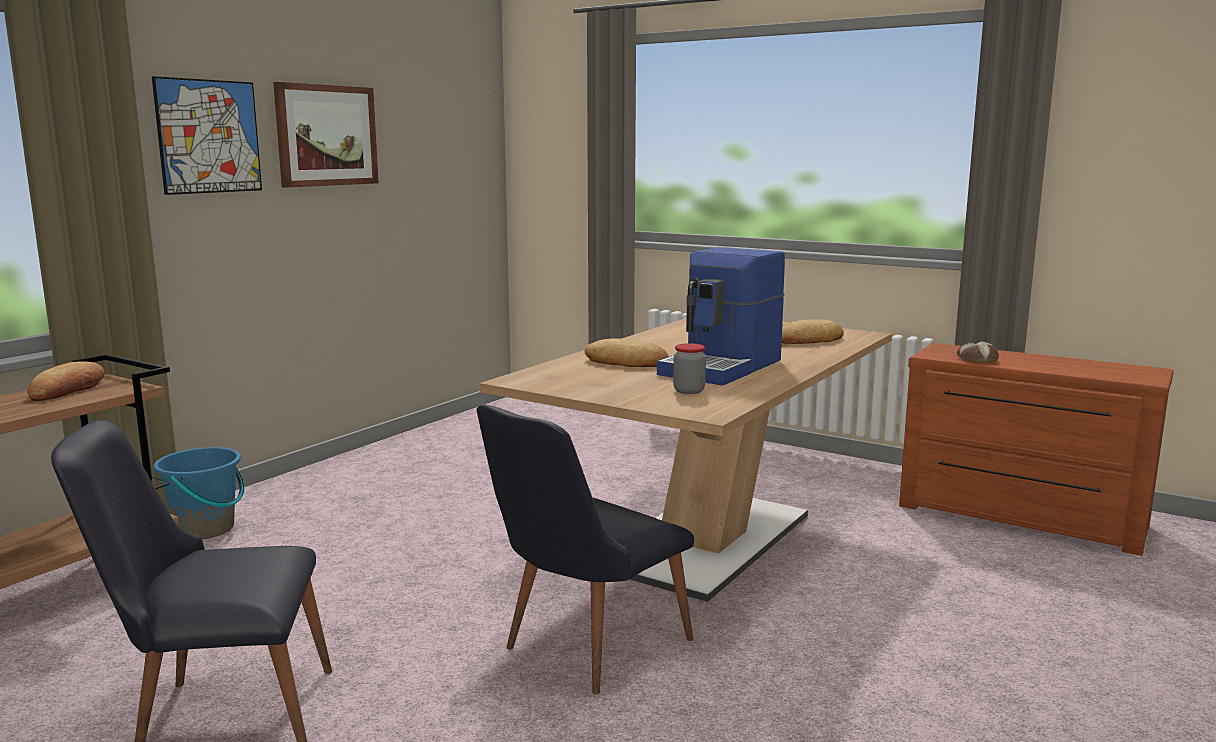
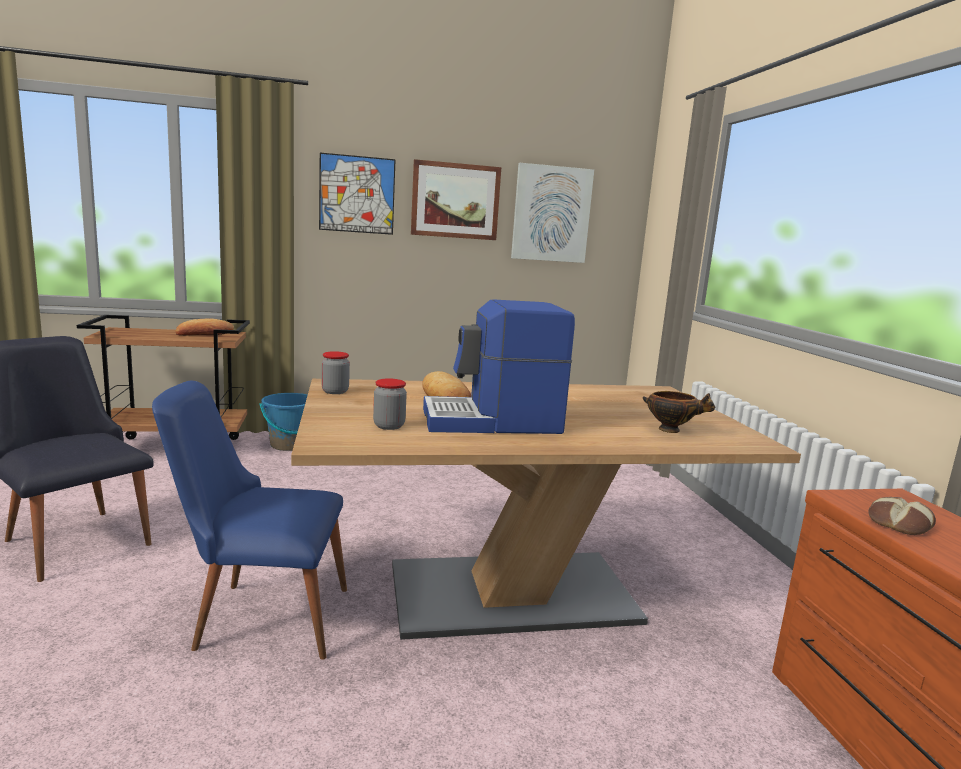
camera: 45 degrees right, 0 degrees up
black chair [477,404,694,695] -> blue chair [152,381,347,660]
bread [782,319,844,344] -> bowl [643,391,716,433]
none -> jar [321,351,350,394]
none -> picture [511,163,594,263]

